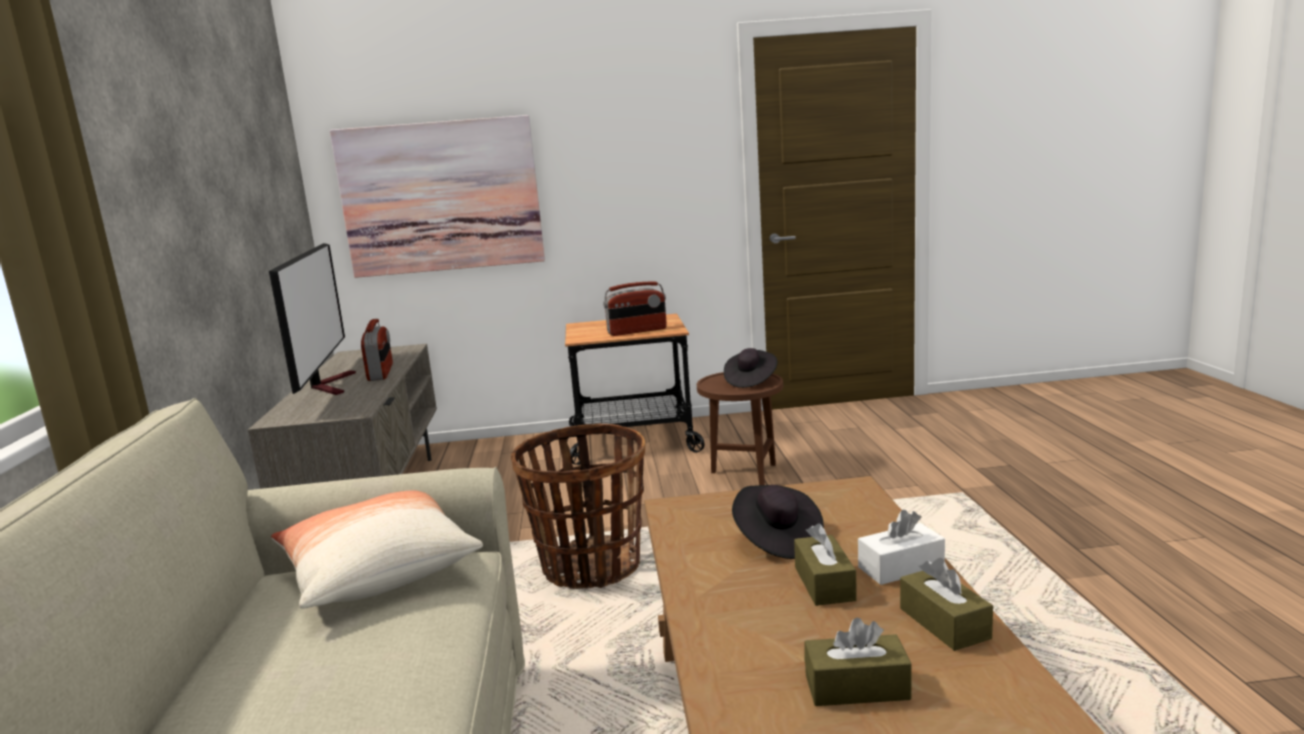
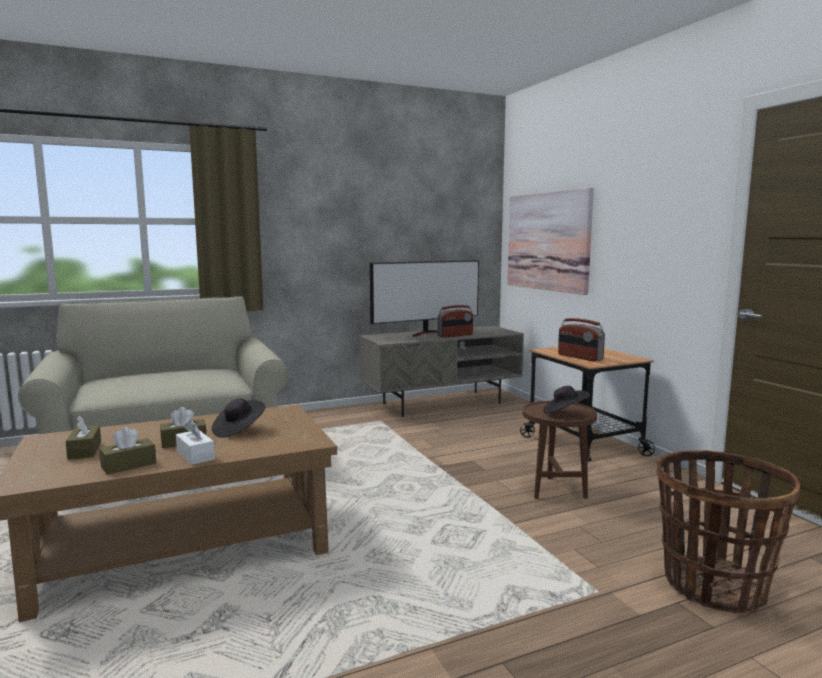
camera: 70 degrees right, 5 degrees down
pillow [271,490,483,609] -> none
basket [511,424,645,589] -> basket moved to [656,450,800,613]

